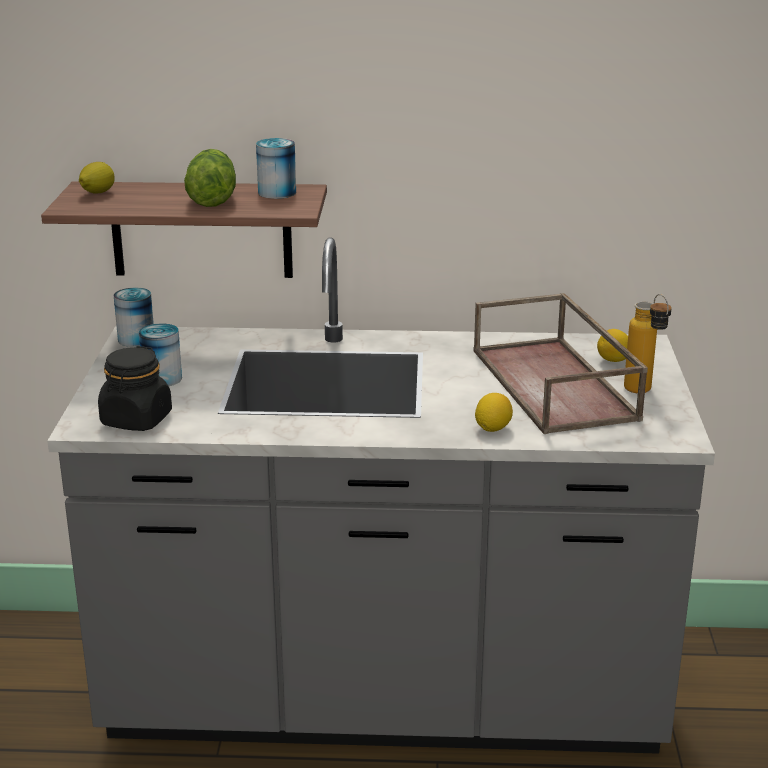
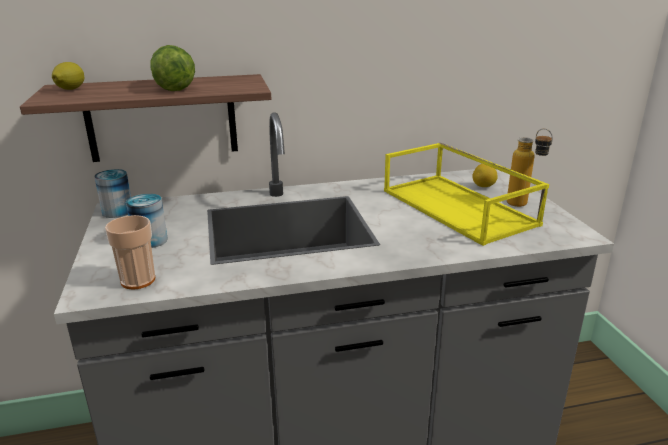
camera: 15 degrees left, 0 degrees up
black jar [98,346,172,431] -> cup [105,215,155,290]
can [256,138,296,199] -> none
brown tray [474,293,648,434] -> yellow tray [384,143,549,246]
lemon [475,393,513,432] -> none

